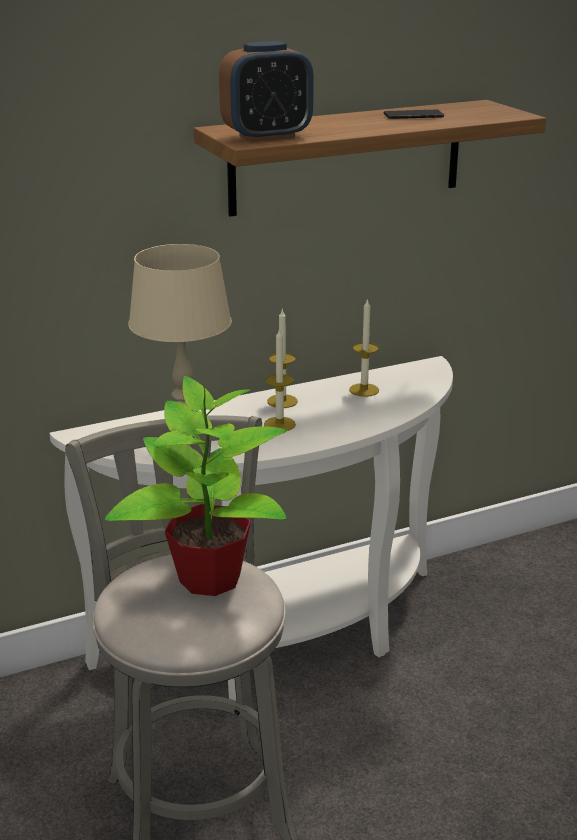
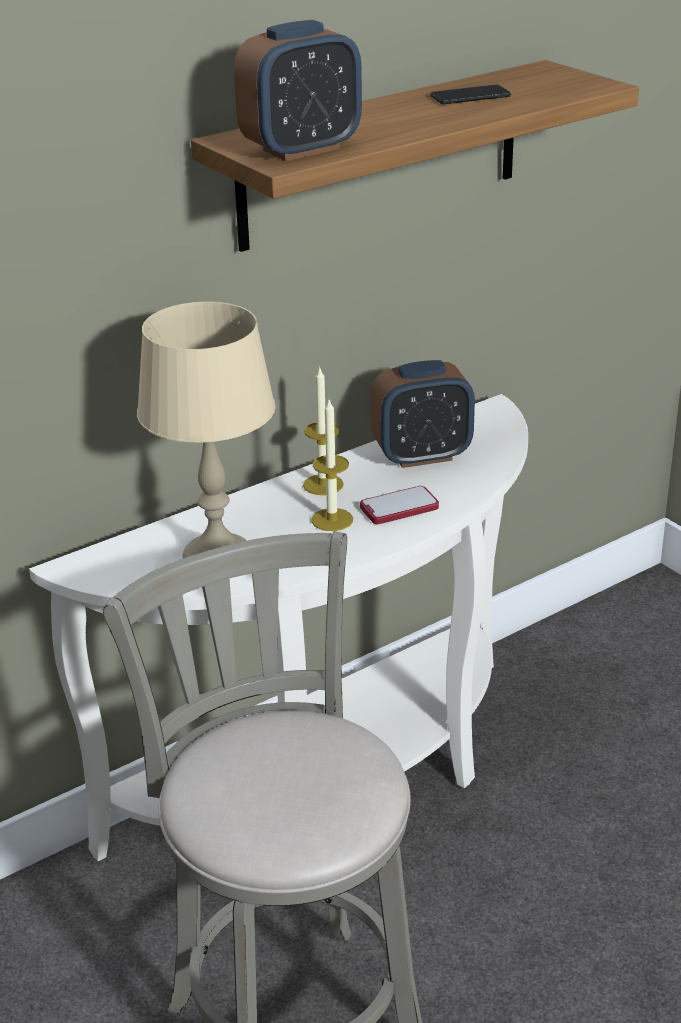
camera: 10 degrees left, 5 degrees up
potted plant [105,376,287,596] -> none
candle [349,298,379,397] -> alarm clock [371,360,475,468]
none -> phone [360,486,439,524]

